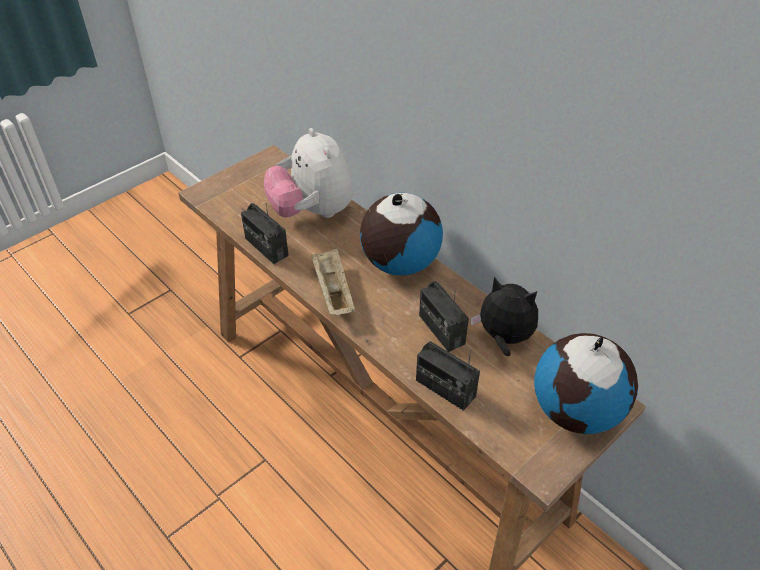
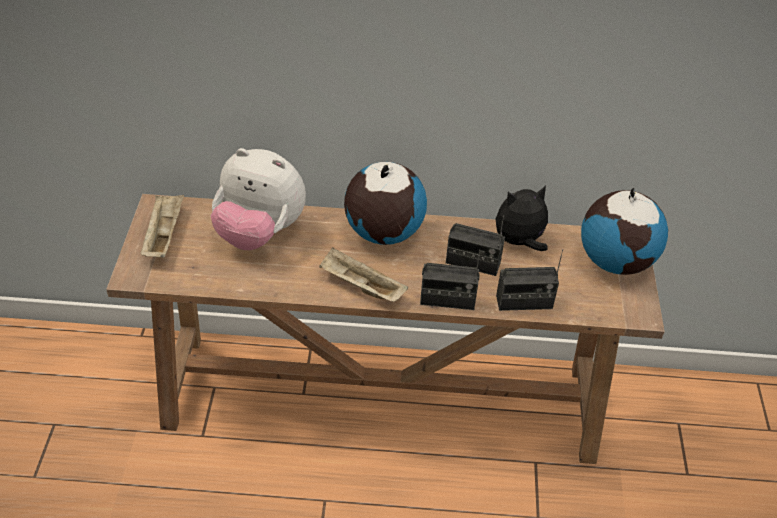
camera: 45 degrees left, 0 degrees up
radio [241,203,289,264] -> radio moved to [420,250,480,310]
none -> beige tray [140,195,184,258]

